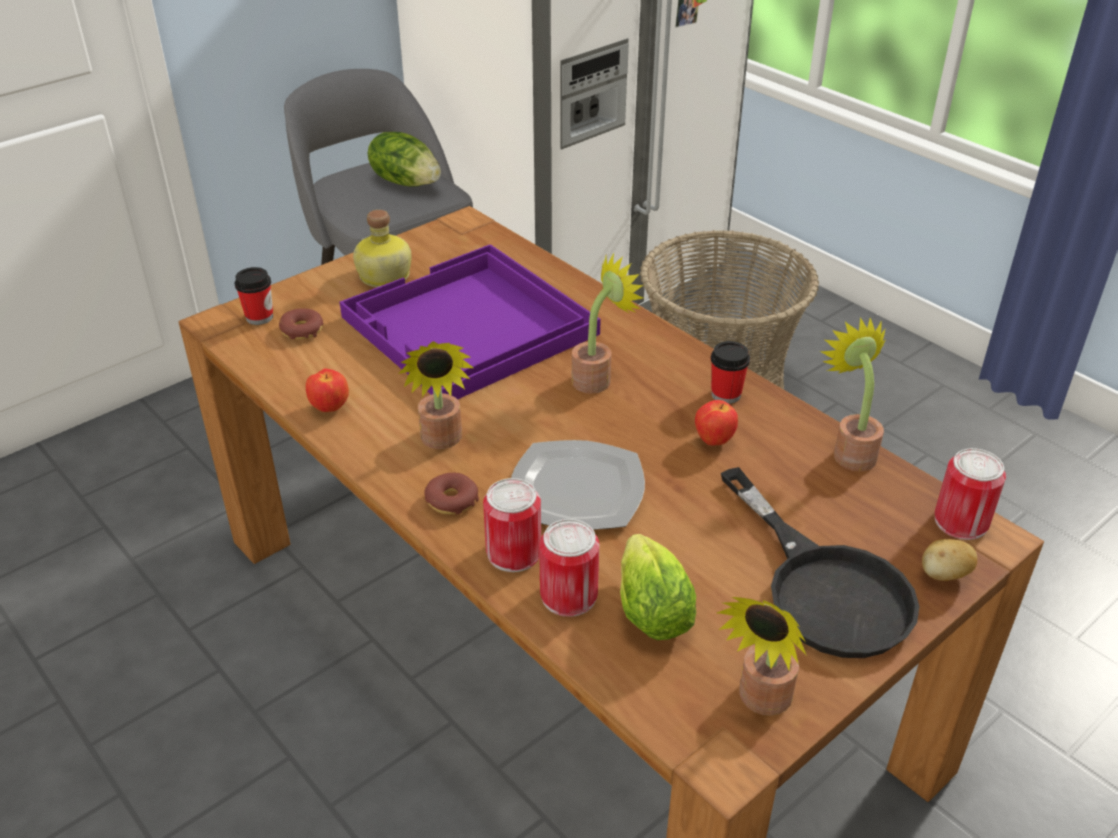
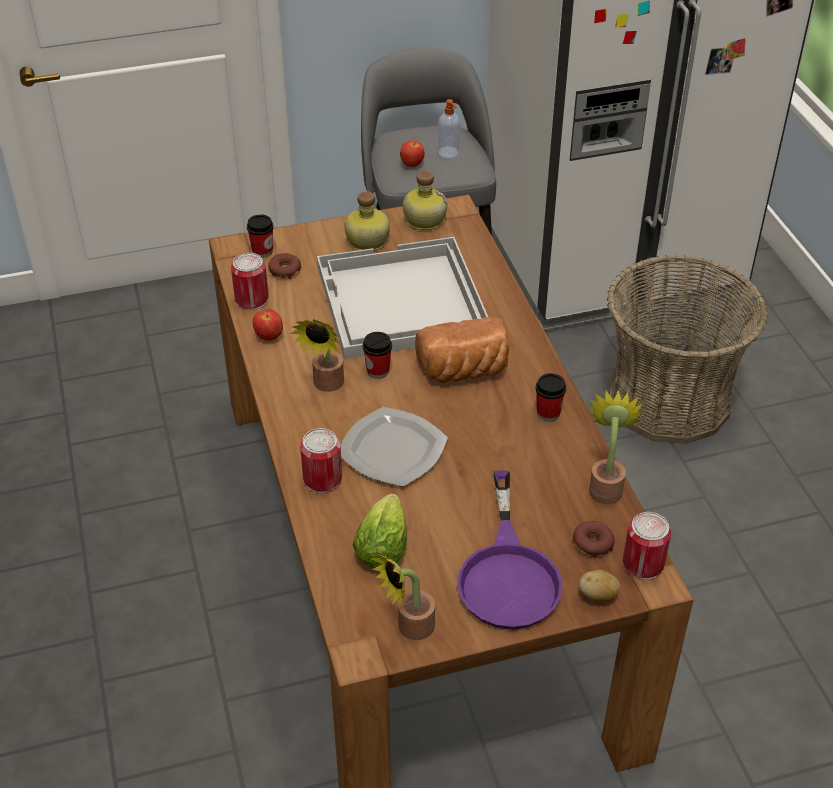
camera: 25 degrees right, 5 degrees up
purple tray [340,244,601,399] -> white tray [317,237,488,359]
lettuce [368,132,441,187] -> soap dispenser [438,99,460,158]
donut [424,473,479,514] -> donut moved to [573,521,615,557]
can [539,519,599,617] -> can moved to [231,253,269,310]
potted plant [572,253,643,394] -> bread [415,317,509,383]
apple [695,400,738,445] -> apple moved to [400,141,425,167]
black frying pan [721,467,919,658] -> purple frying pan [457,470,563,630]
none -> cup [363,332,392,379]
none -> bottle [403,171,448,230]

